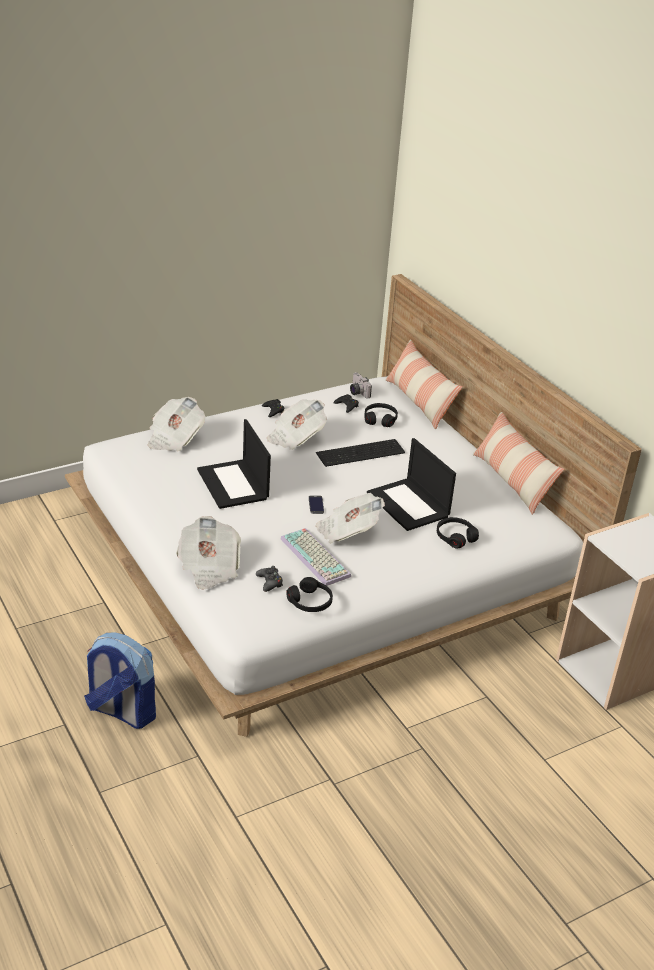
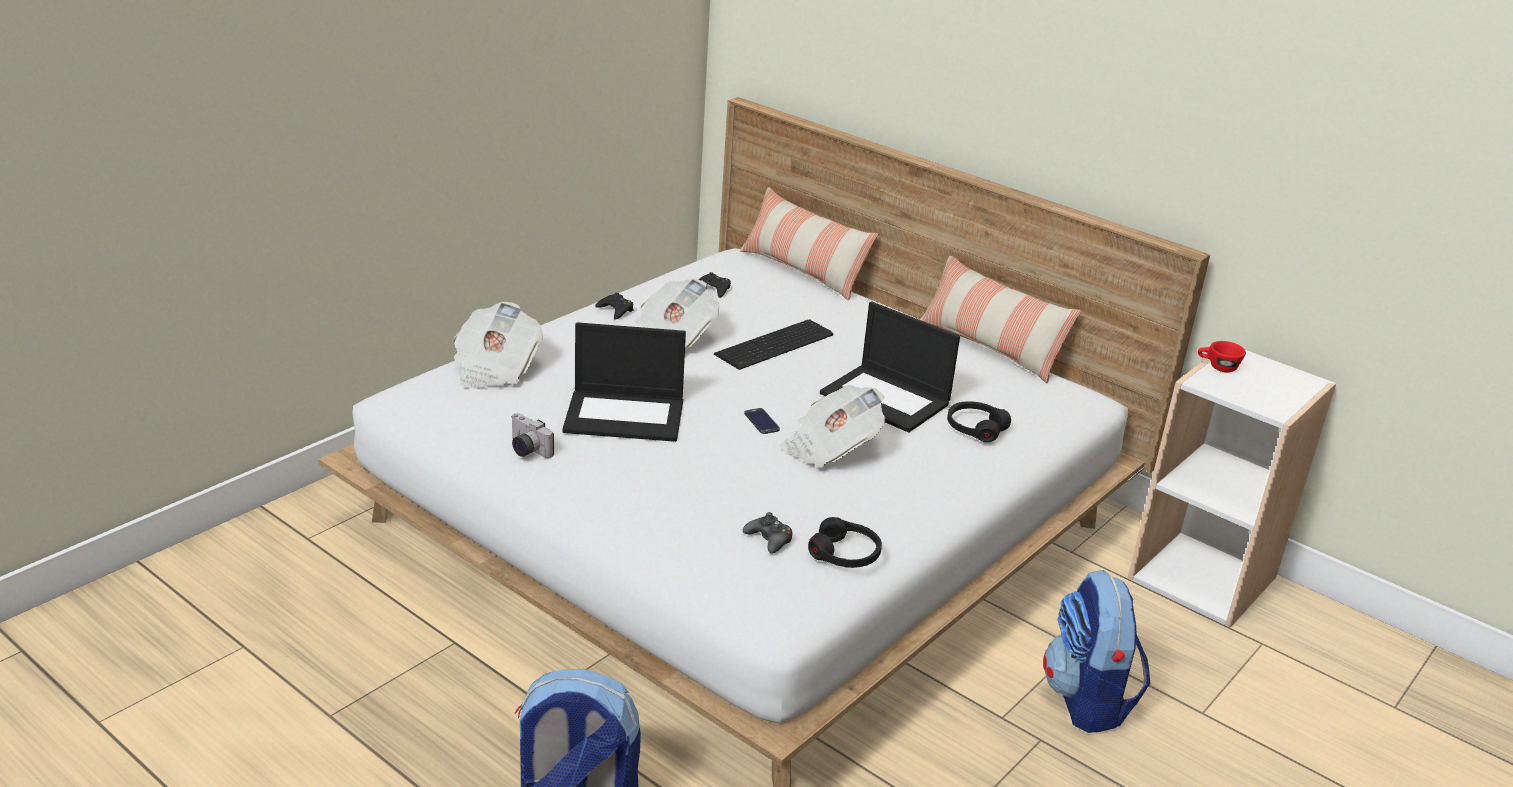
camera: 20 degrees left, 5 degrees down
newspaper [176,516,241,590] -> none
laptop [197,419,271,509] -> laptop turned 45 degrees counterclockwise [562,322,686,442]
keyboard [281,528,351,586] -> none
camera [350,372,372,398] -> camera moved to [512,413,554,458]
black headphones [364,403,398,427] -> none
none -> backpack [1043,570,1150,733]
none -> red cup [1198,341,1246,372]

